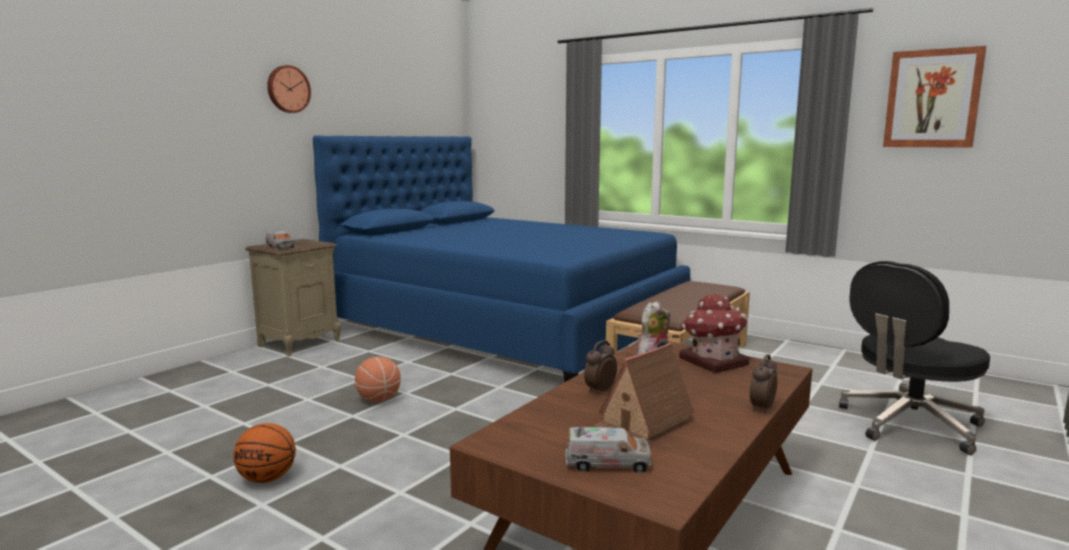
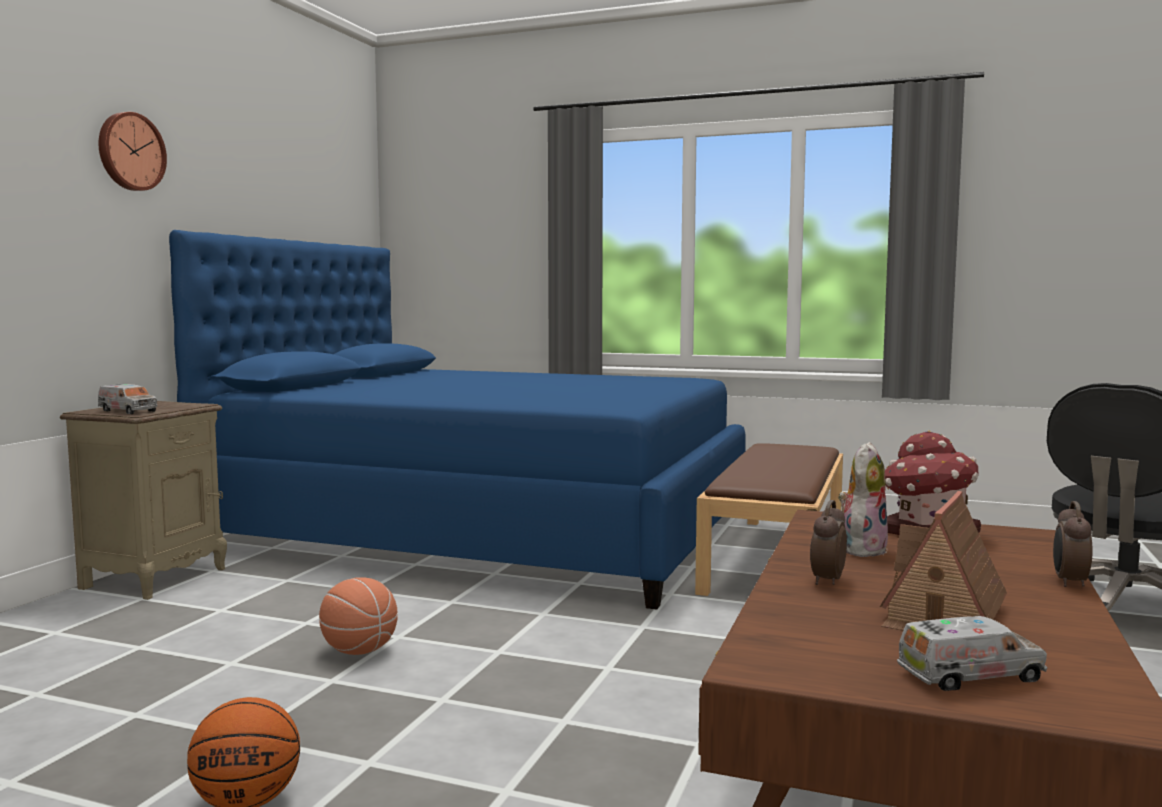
camera: 15 degrees left, 5 degrees down
picture [883,46,986,148] -> none

